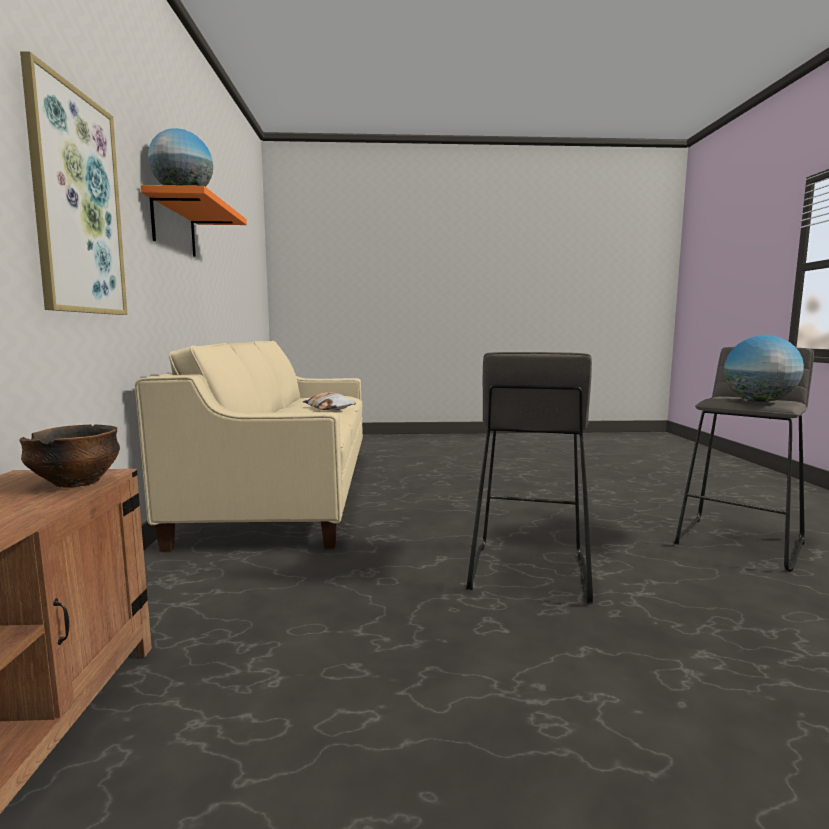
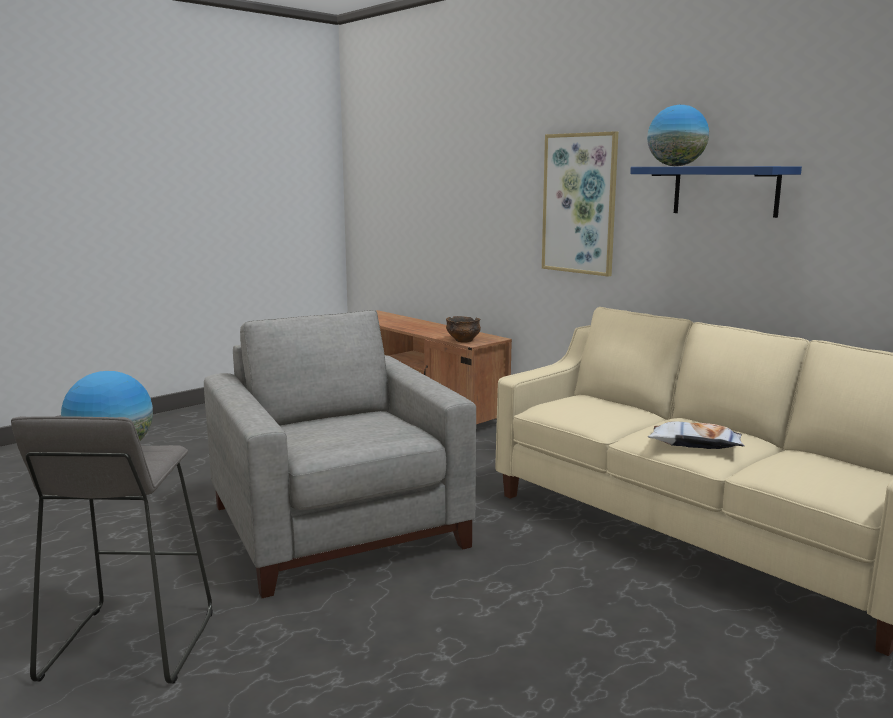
camera: 140 degrees right, 5 degrees up
orange shelf [141,185,247,257] -> blue shelf [630,166,802,218]
grey stool [466,352,593,604] -> grey armchair [204,310,476,598]

